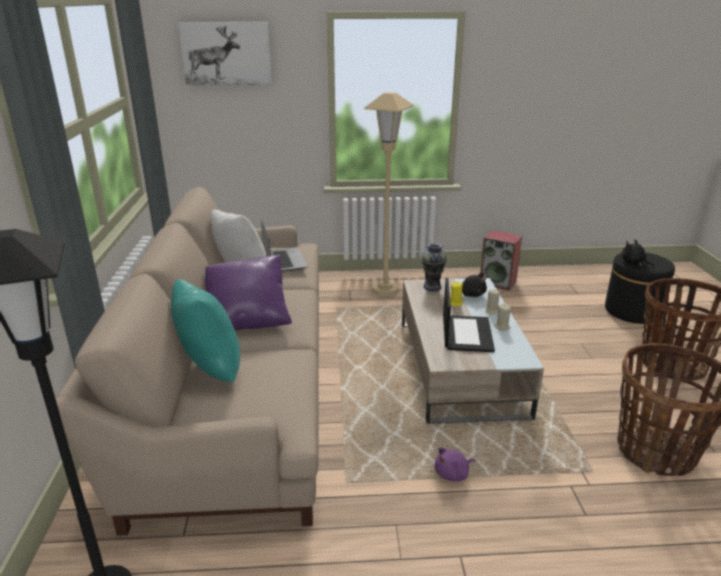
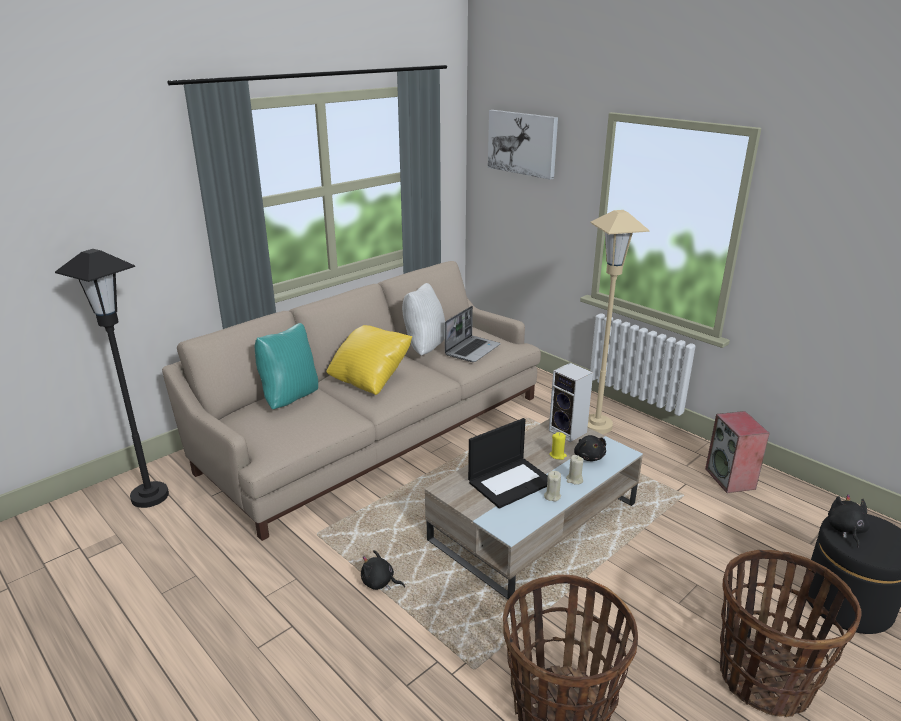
camera: 50 degrees right, 0 degrees up
purple pillow [205,255,292,330] -> yellow pillow [326,325,413,395]
vase [421,243,447,291] -> speaker [549,363,593,442]
purple plush toy [435,447,475,482] -> black plush toy [361,550,405,590]

